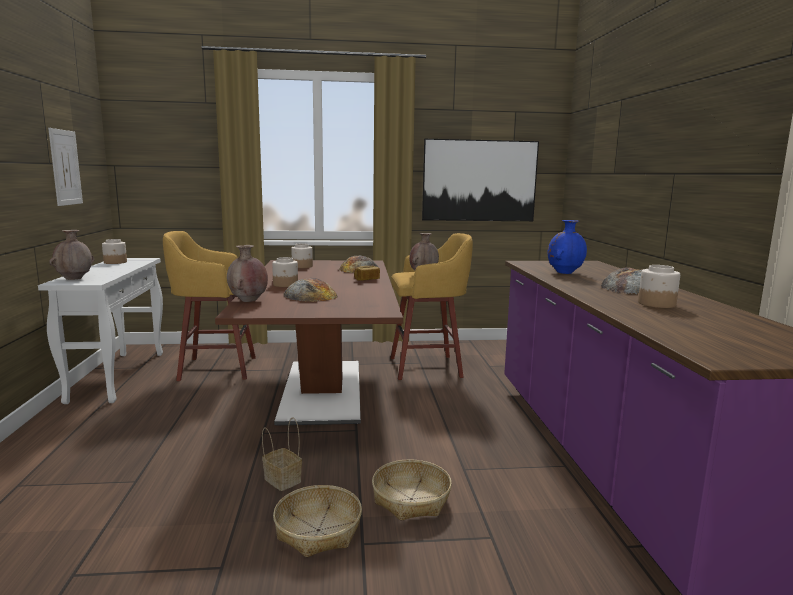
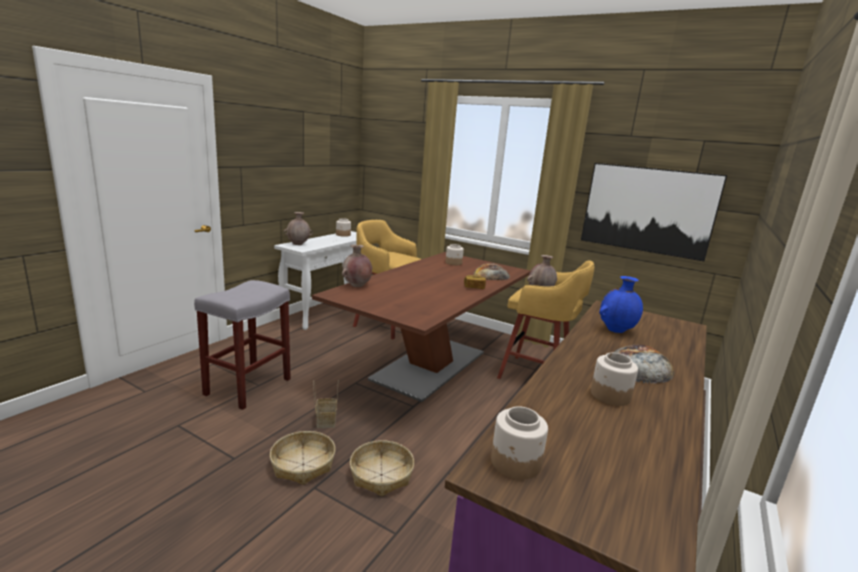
camera: 35 degrees right, 5 degrees up
picture [48,128,83,206] -> none
jar [272,257,298,287] -> jar moved to [491,406,548,480]
bread [284,278,338,302] -> none
none -> grey stool [194,280,291,410]

